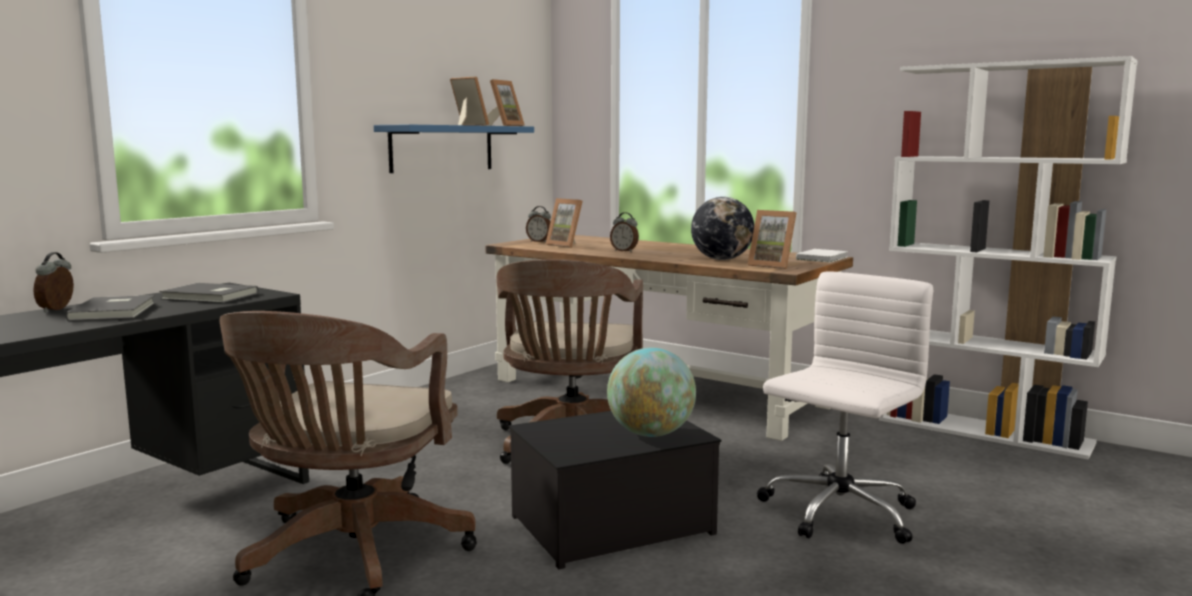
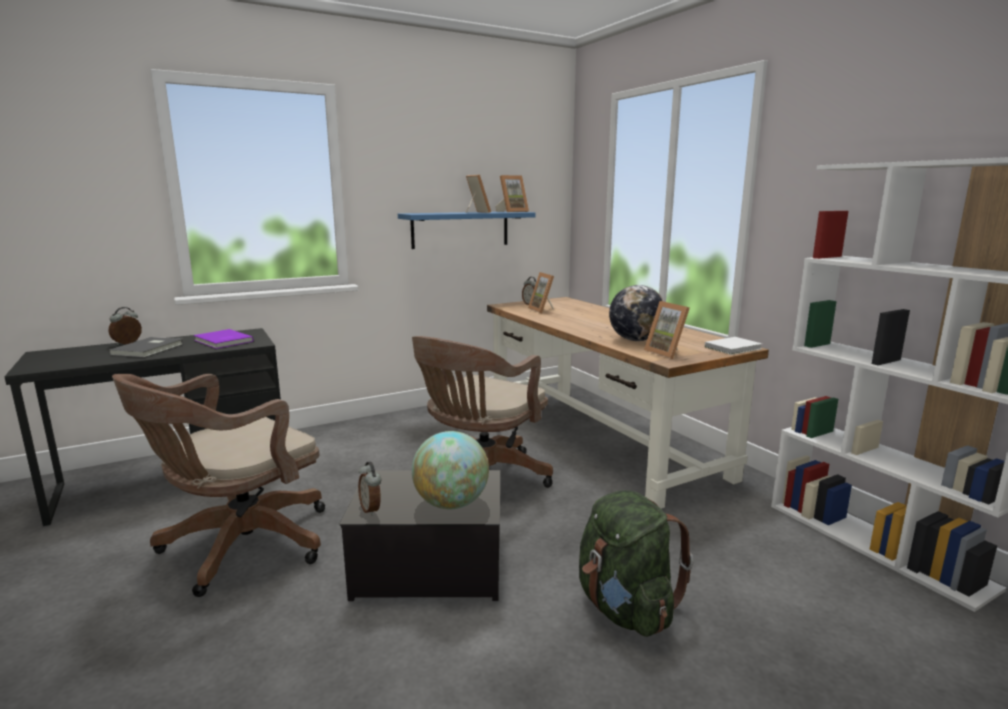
camera: 25 degrees right, 5 degrees up
grey book [159,283,258,303] -> purple book [193,329,253,349]
alarm clock [610,212,639,252] -> alarm clock moved to [358,461,381,516]
white office chair [757,271,933,544] -> green backpack [579,490,694,637]

